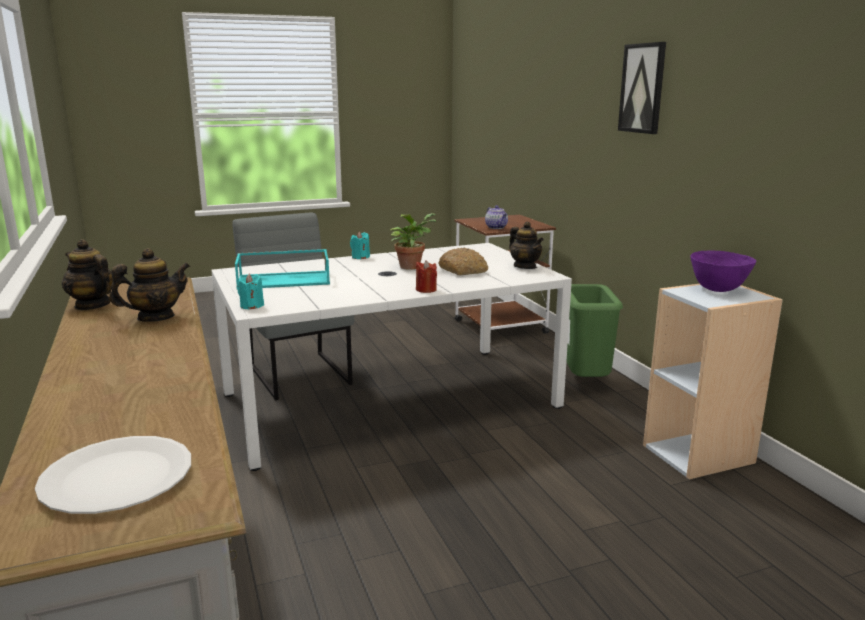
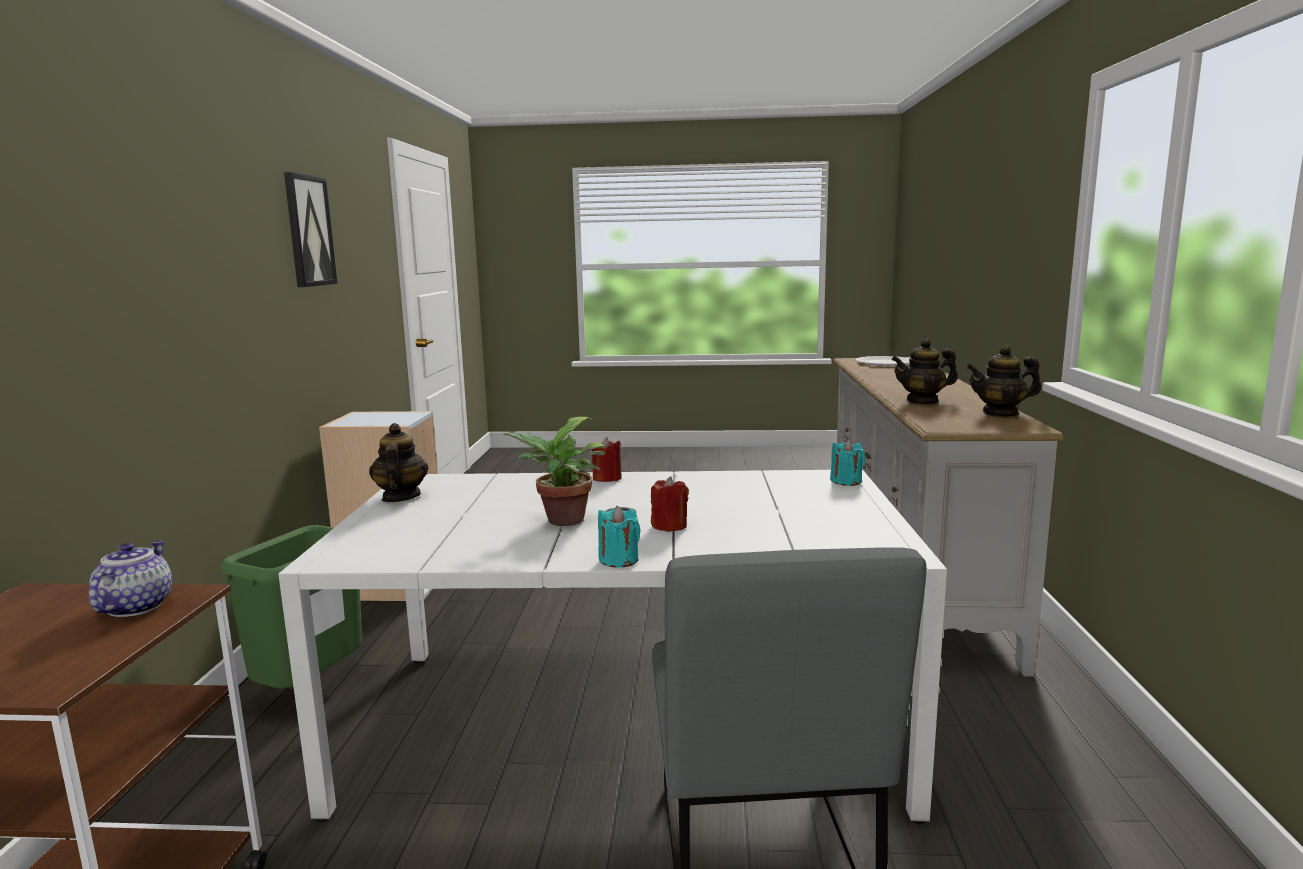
camera: 155 degrees left, 5 degrees down
teapot [62,239,113,310] -> teapot turned 120 degrees clockwise [966,346,1041,417]
turquoise tray [235,249,330,288] -> none
bread [438,248,488,275] -> none
picture [618,42,666,134] -> picture moved to [284,172,337,287]
purple bowl [690,251,756,292] -> none
none -> red candle [651,476,689,532]

